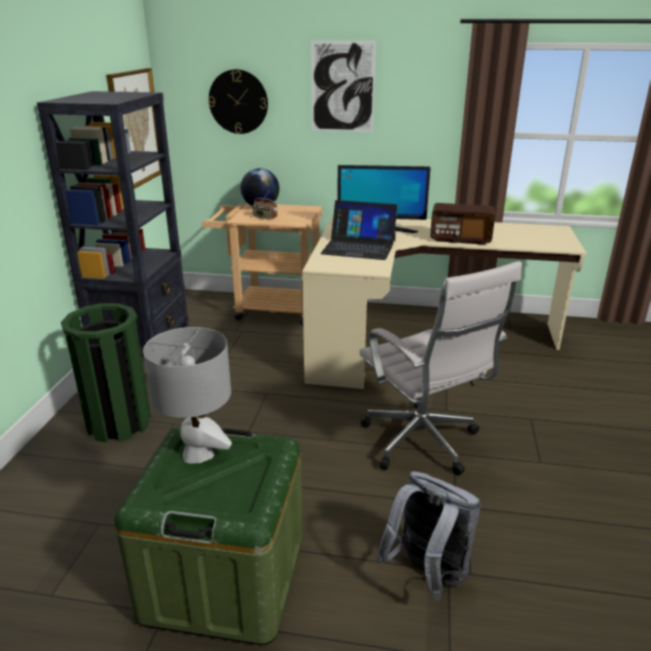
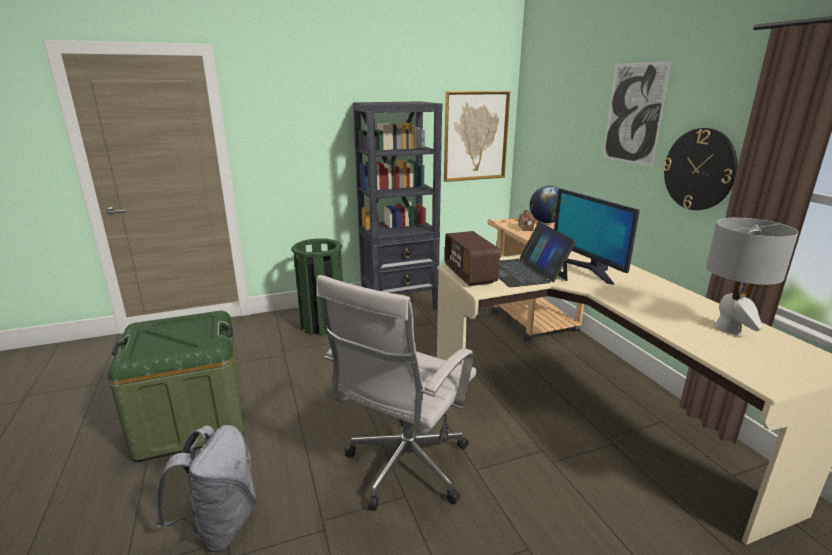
camera: 60 degrees right, 5 degrees down
grey table lamp [143,327,232,463] -> grey table lamp moved to [706,218,799,335]
wall clock [208,69,268,134] -> wall clock moved to [663,128,738,210]
radio [430,203,495,245] -> radio moved to [445,231,500,286]

